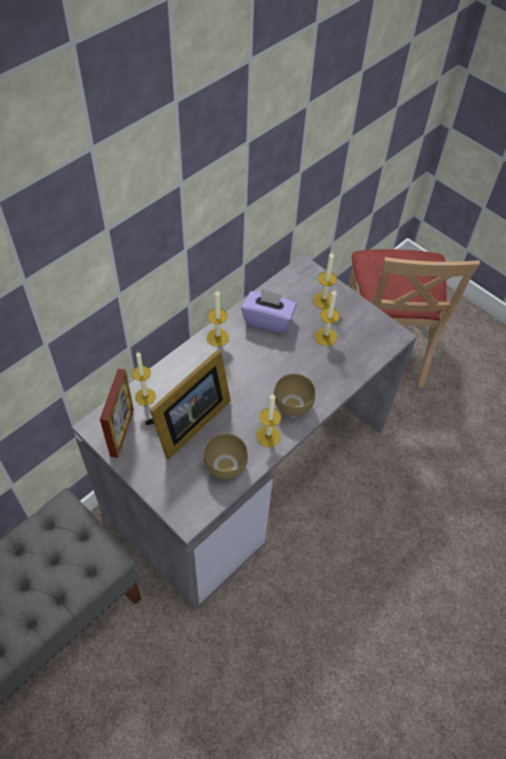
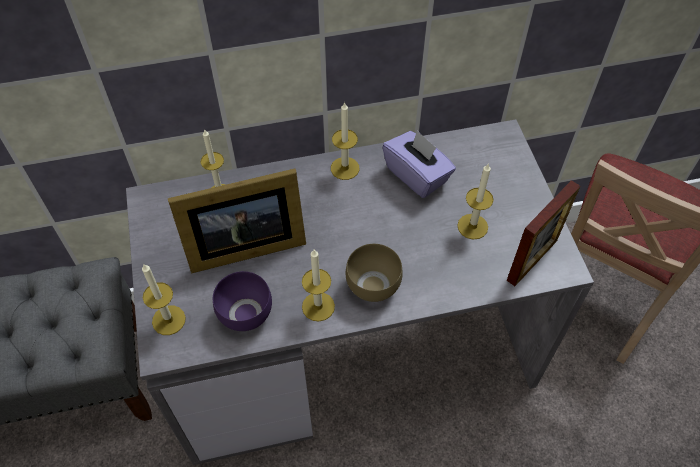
camera: 35 degrees right, 0 degrees up
picture frame [100,369,134,458] -> picture frame moved to [507,180,580,286]
brown bowl [204,434,248,479] -> purple bowl [213,271,272,331]
candle [313,252,337,309] -> candle moved to [142,264,186,335]

